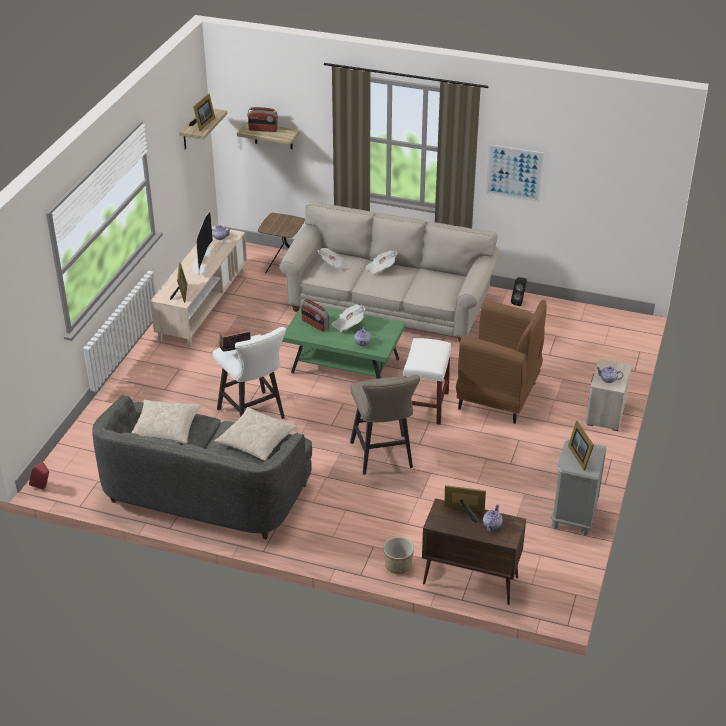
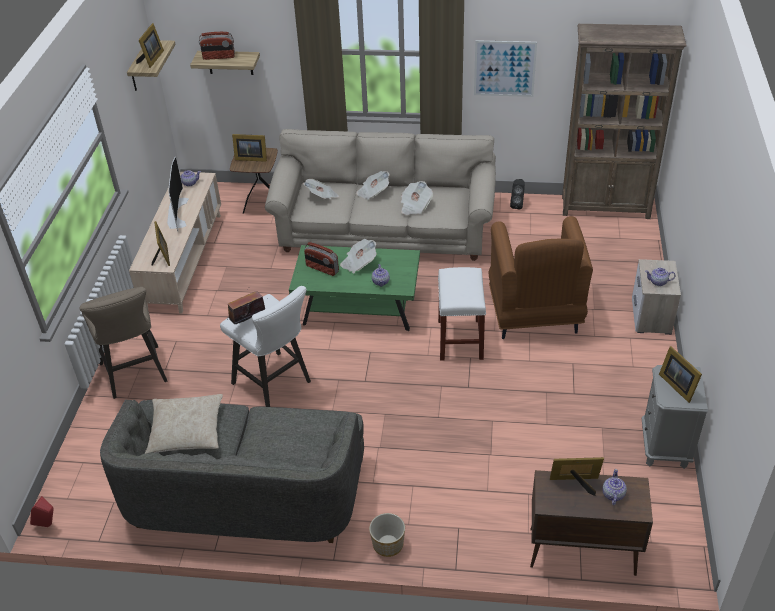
camera: 10 degrees left, 5 degrees up
beige pillow [215,407,297,461] -> none
beige stool [350,375,420,475] -> beige stool moved to [80,287,167,399]
planter [383,537,414,574] -> planter moved to [369,513,405,557]
brown armchair [456,300,547,424] -> brown armchair turned 75 degrees clockwise [488,216,593,339]
none -> picture frame [232,134,267,162]
none -> newspaper [401,181,433,215]
none -> brown bookcase [562,24,687,219]

